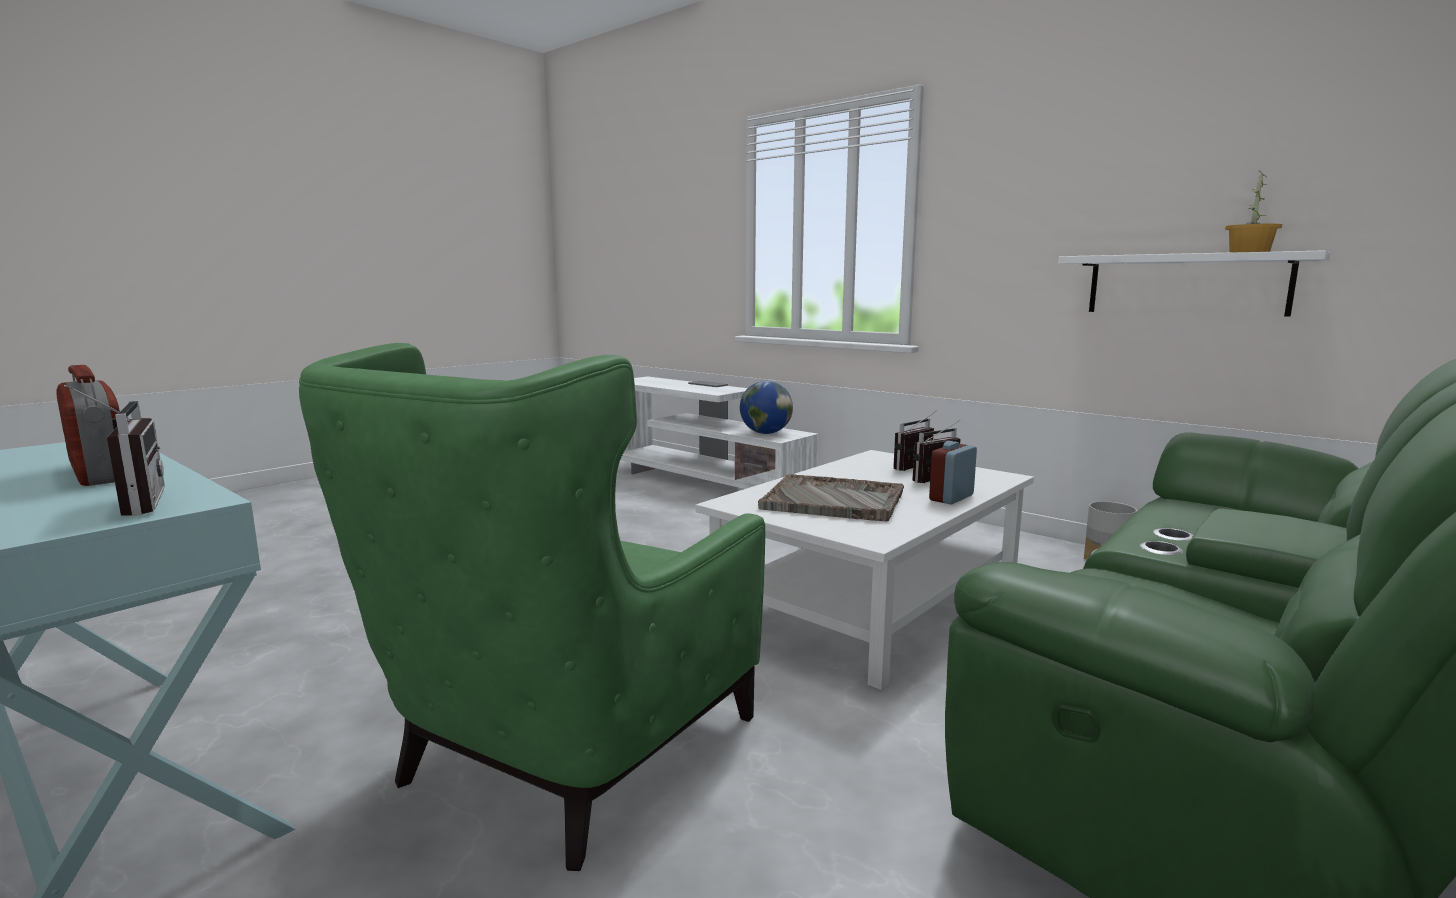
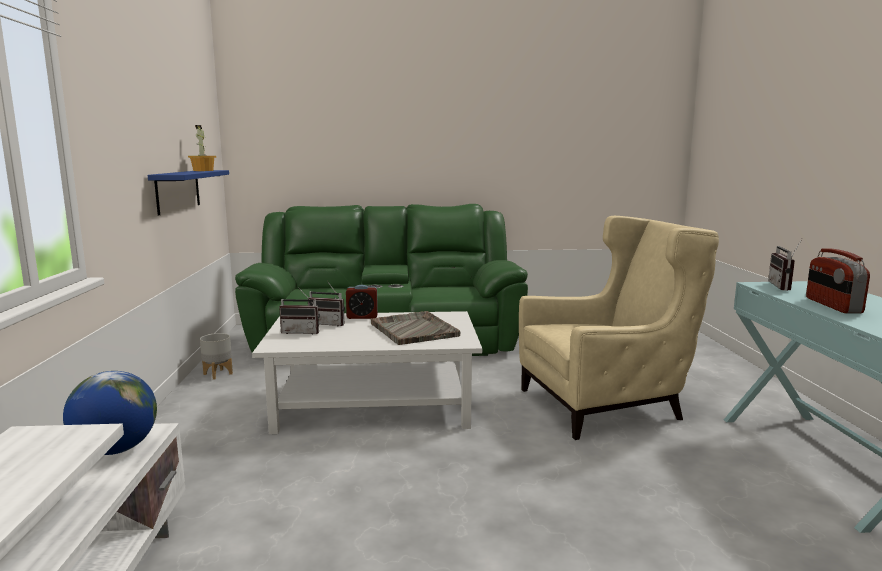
camera: 135 degrees left, 0 degrees up
green armchair [299,343,765,871] -> beige armchair [519,216,719,440]
white shelf [1058,250,1330,317] -> blue shelf [147,170,229,215]

